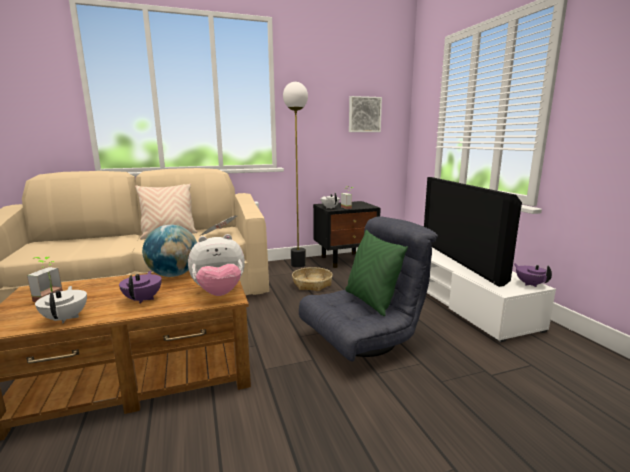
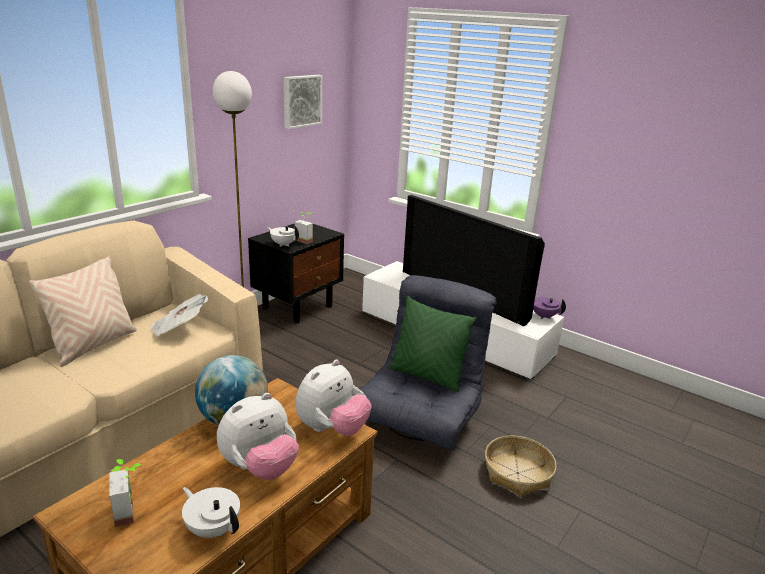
camera: 35 degrees left, 10 degrees up
purple teapot [119,271,162,304] -> plush toy [217,393,299,480]
basket [292,267,333,291] -> basket moved to [485,435,557,496]

